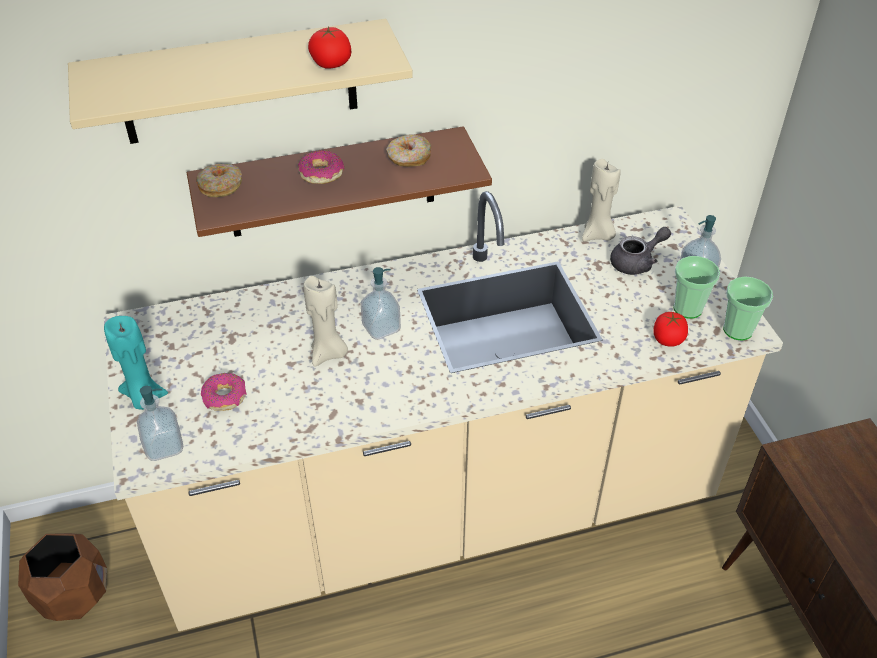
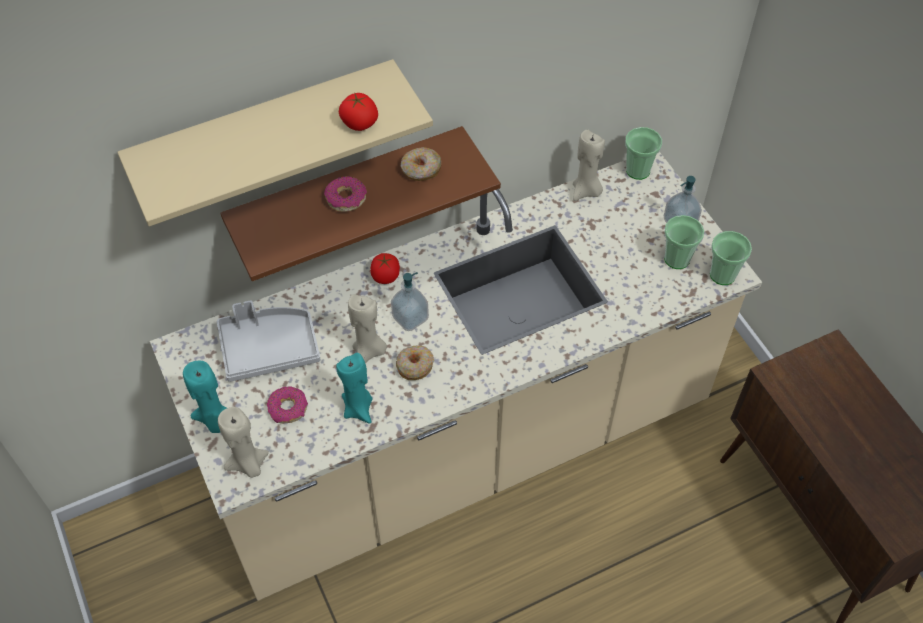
camera: 10 degrees left, 10 degrees up
brown planter [18,533,107,621] -> none
soap dispenser [137,386,183,461] -> beige candle [218,407,269,478]
donut [196,164,242,197] -> donut moved to [396,345,434,380]
grey teapot [610,227,671,275] -> none
tomato [653,312,688,347] -> tomato moved to [370,253,400,284]
none -> grey tray [217,300,320,382]
none -> turquoise candle [336,353,373,424]
none -> cup [625,127,662,180]

